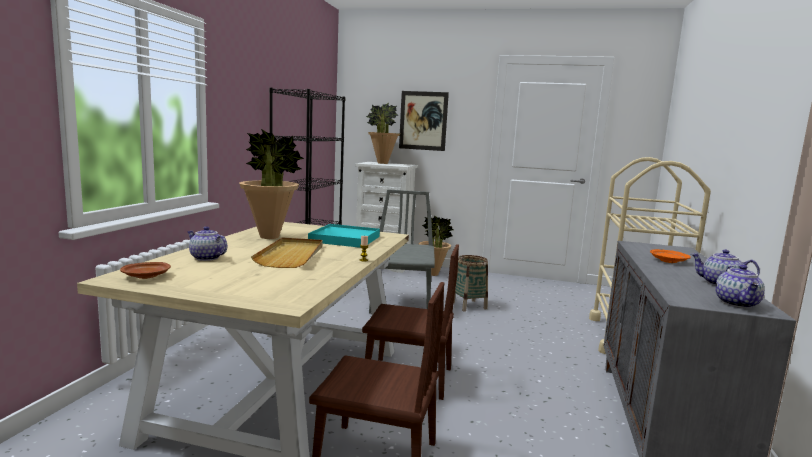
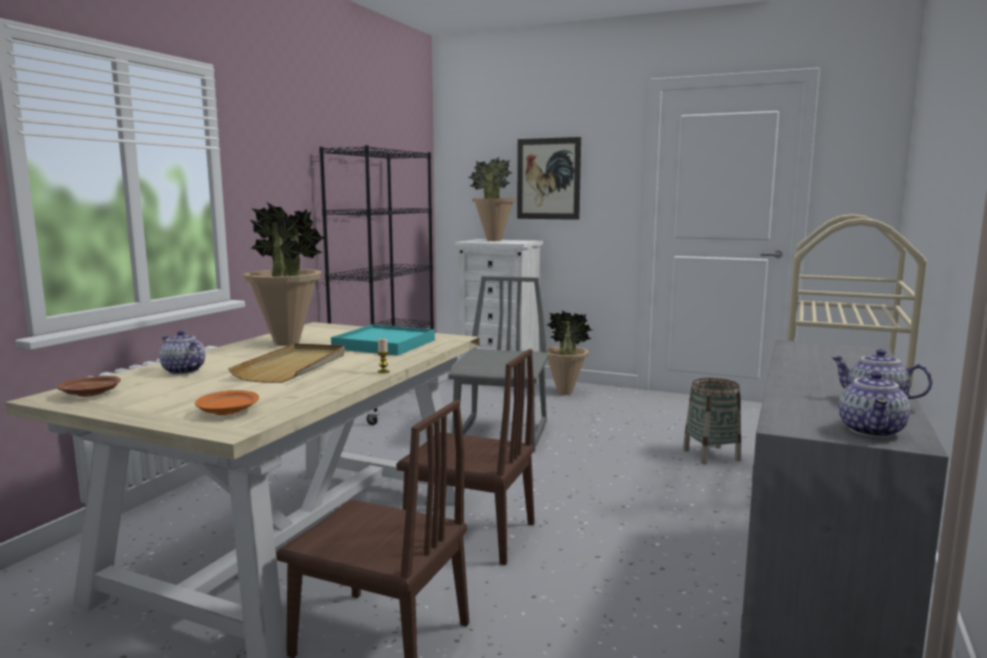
camera: 10 degrees right, 0 degrees up
basket [454,255,488,311] -> basket moved to [683,378,741,465]
orange plate [650,249,691,263] -> orange plate moved to [195,390,259,415]

